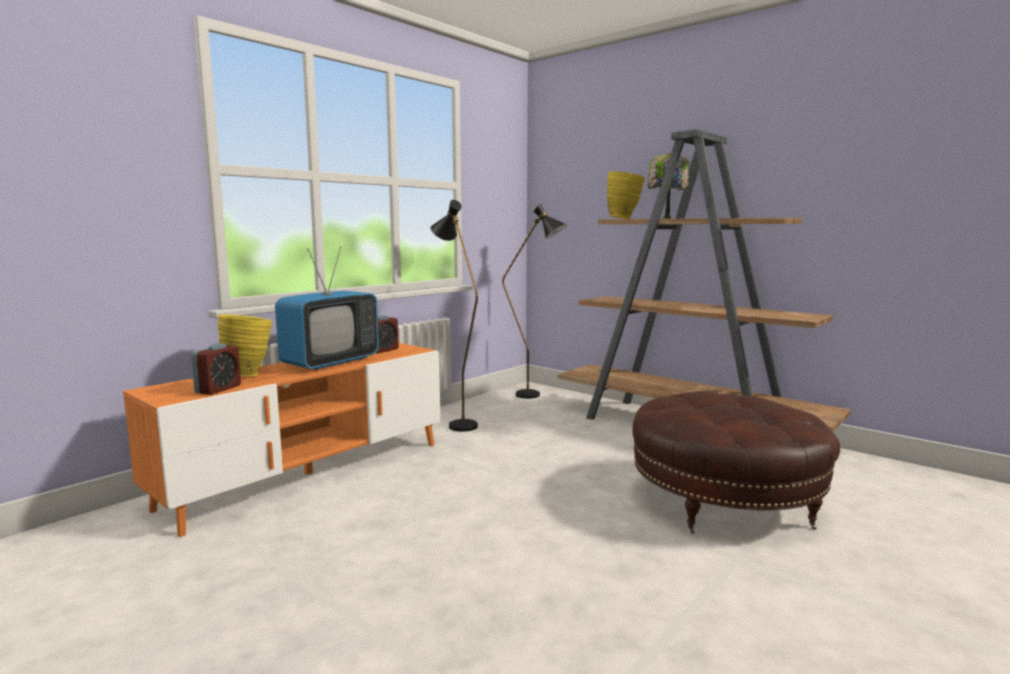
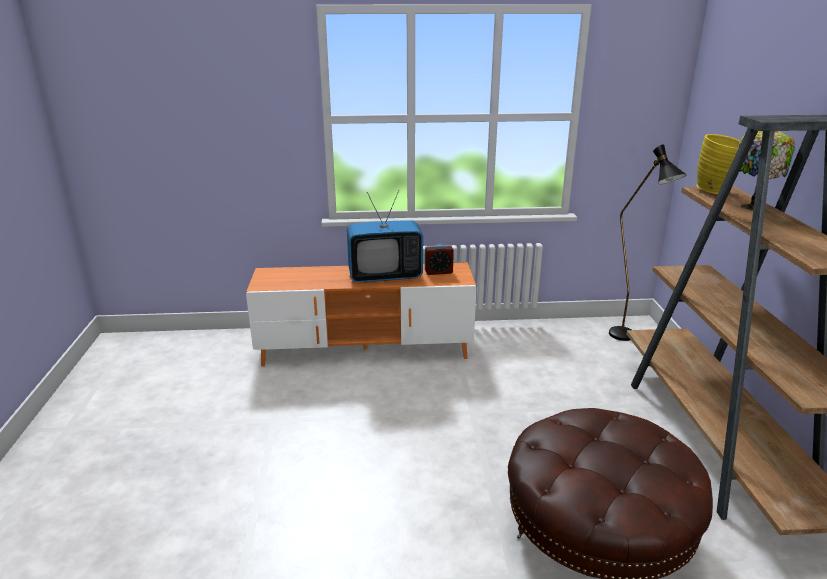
camera: 45 degrees right, 15 degrees up
alarm clock [191,343,241,395] -> none
yellow vase [218,314,272,376] -> none
black floor lamp [430,200,478,432] -> none

